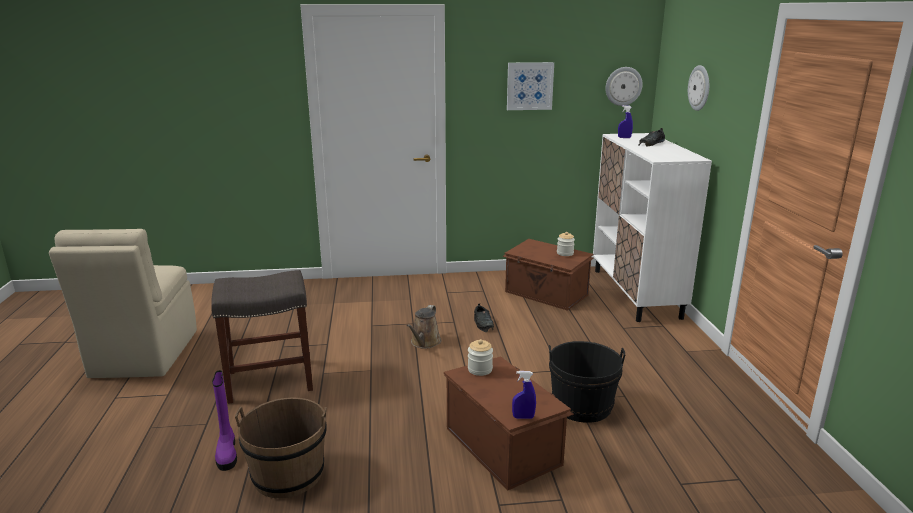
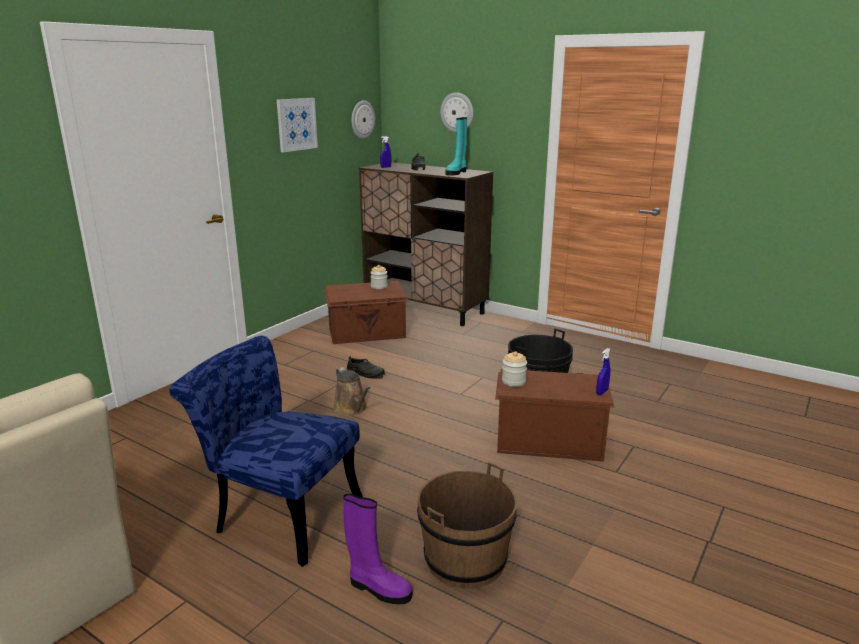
camera: 50 degrees left, 0 degrees up
grey stool [211,270,313,404] -> blue chair [169,336,363,567]
white cabinet [593,133,712,322] -> brown cabinet [359,162,493,326]
none -> turquoise boot [445,117,467,176]

